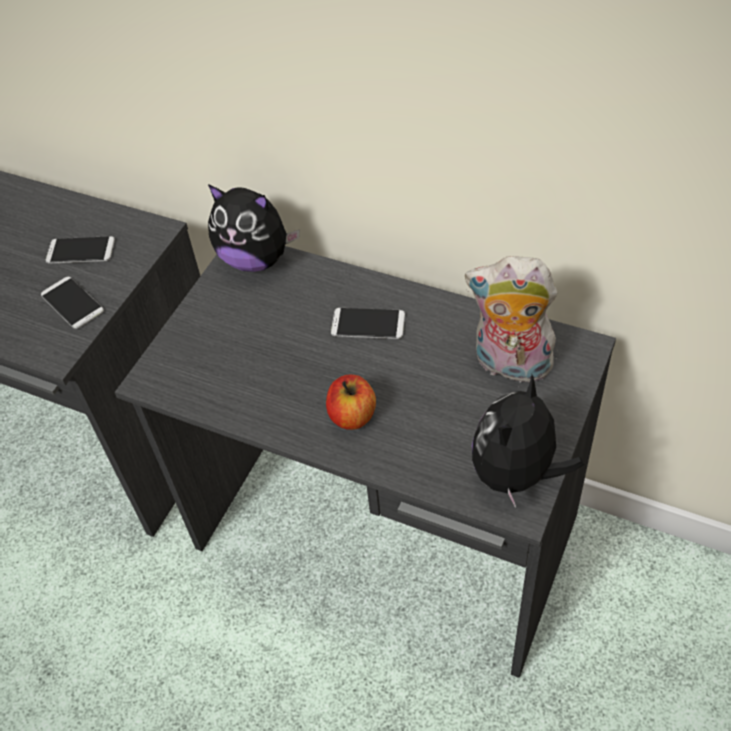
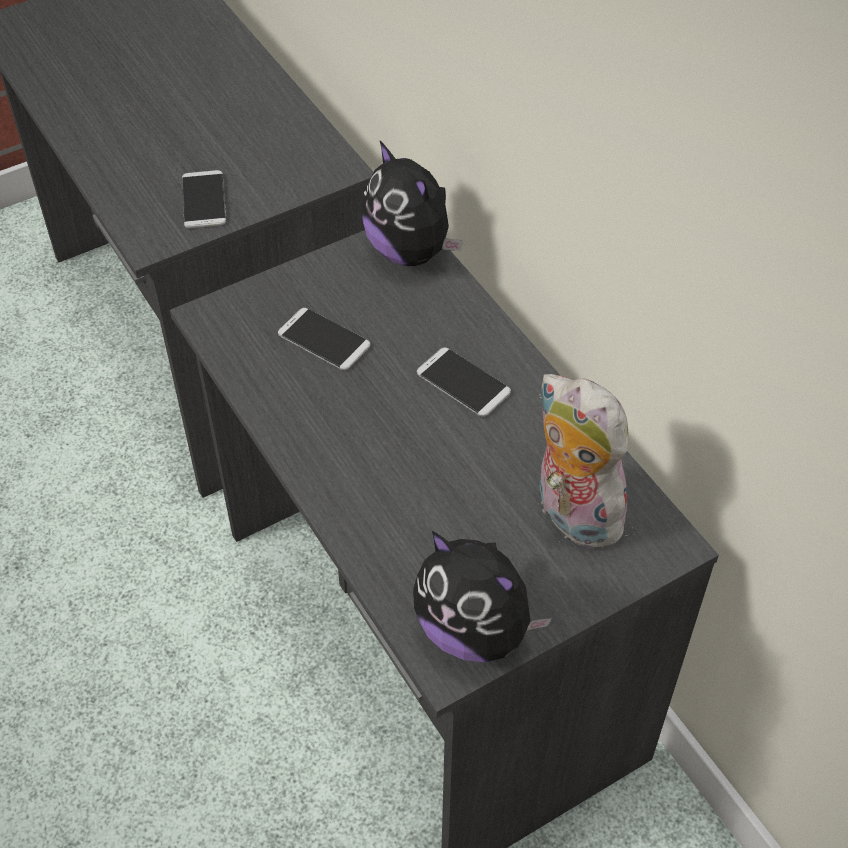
camera: 30 degrees right, 0 degrees up
phone [46,236,115,264] -> phone moved to [278,308,370,370]
apple [326,375,376,430] -> none
plush toy [472,375,584,508] -> plush toy turned 120 degrees counterclockwise [413,531,552,662]

